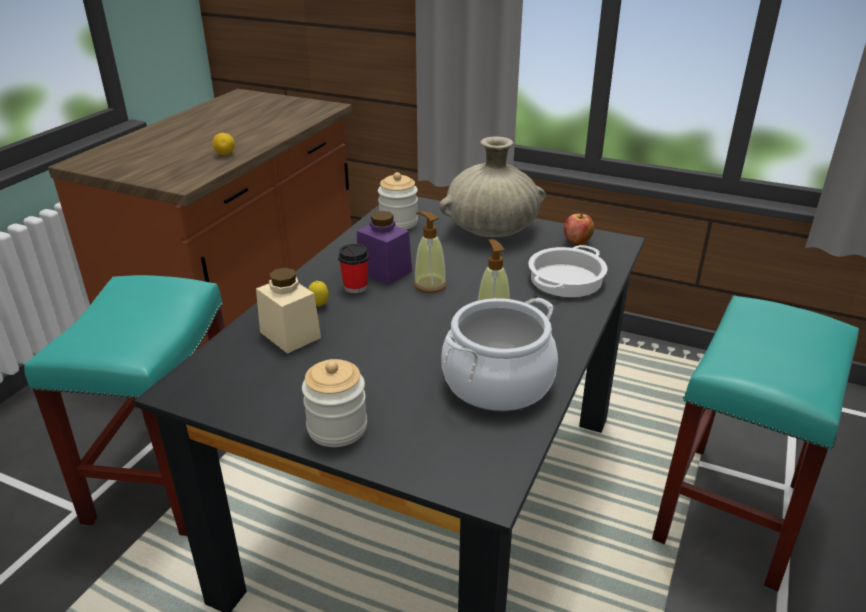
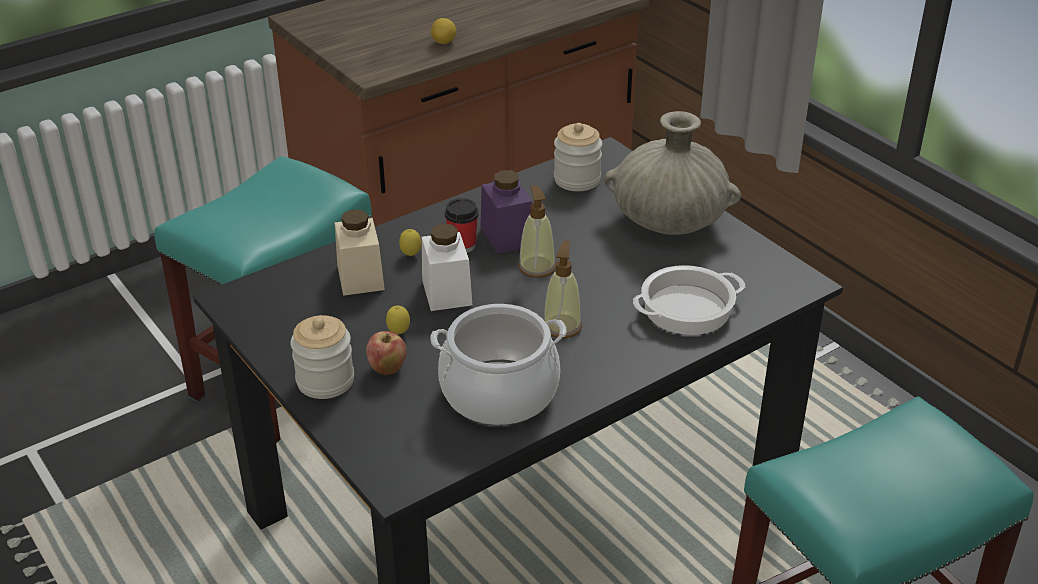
camera: 30 degrees right, 5 degrees up
apple [564,213,594,245] -> apple moved to [366,331,407,375]
none -> lemon [386,306,410,334]
none -> white jar [422,224,472,311]

